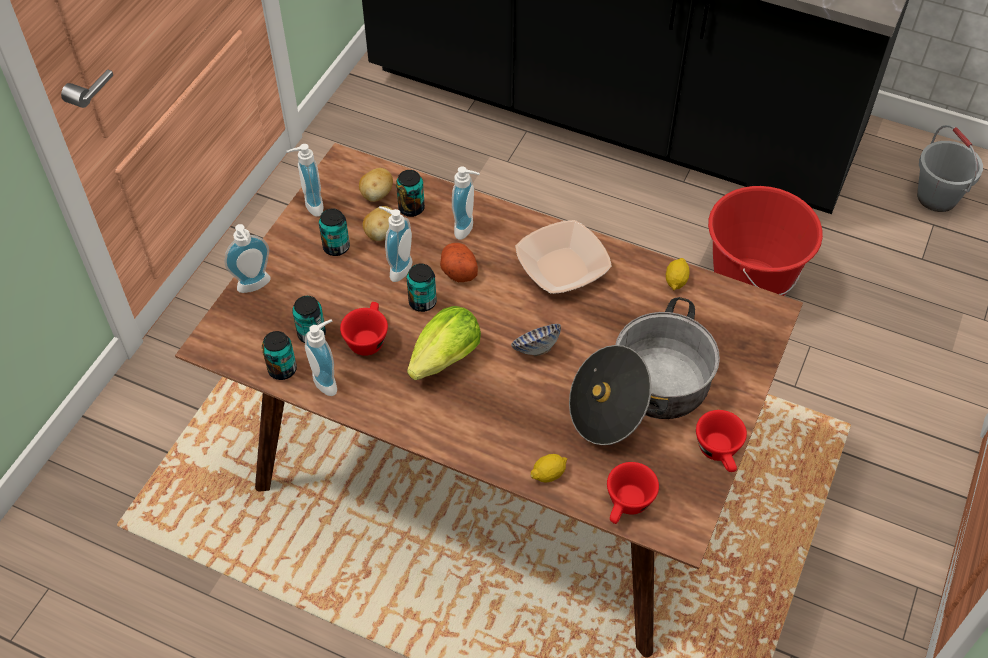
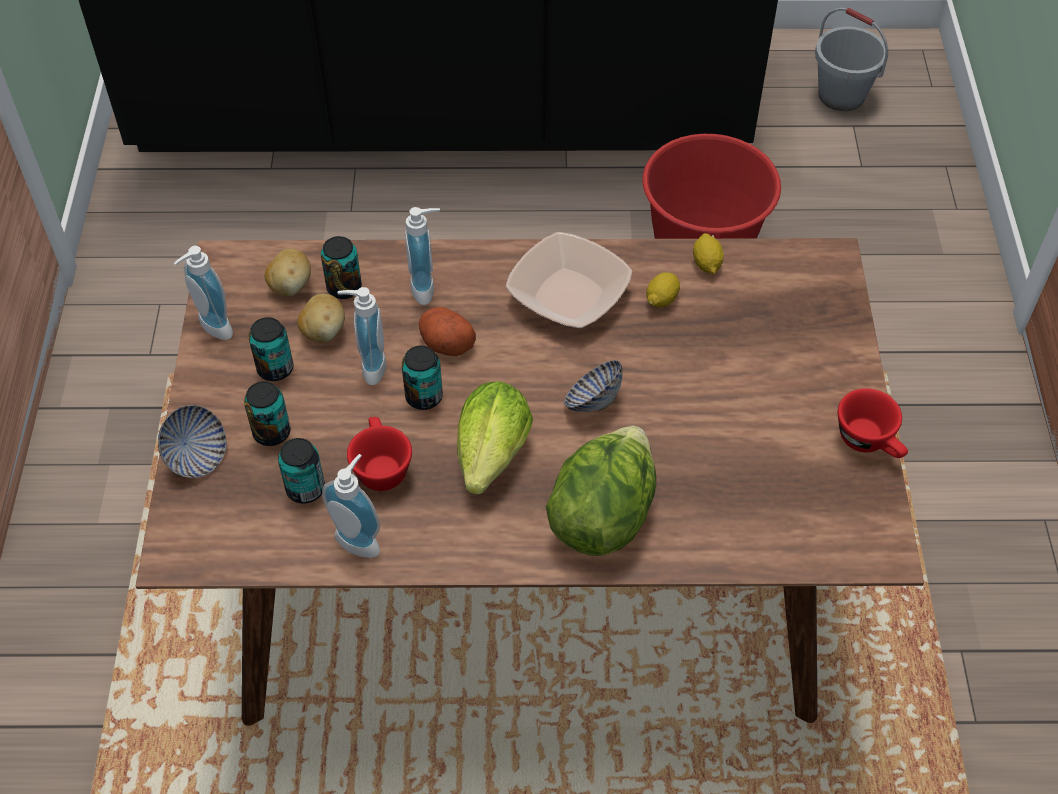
camera: 25 degrees left, 0 degrees up
soap dispenser [224,224,271,293] -> bowl [158,405,226,478]
can [262,331,297,380] -> can moved to [244,381,291,446]
lemon [530,454,567,483] -> lemon moved to [646,272,680,307]
cooking pot [569,297,720,445] -> none
red cup [607,462,659,524] -> none
none -> lettuce [545,426,656,556]

